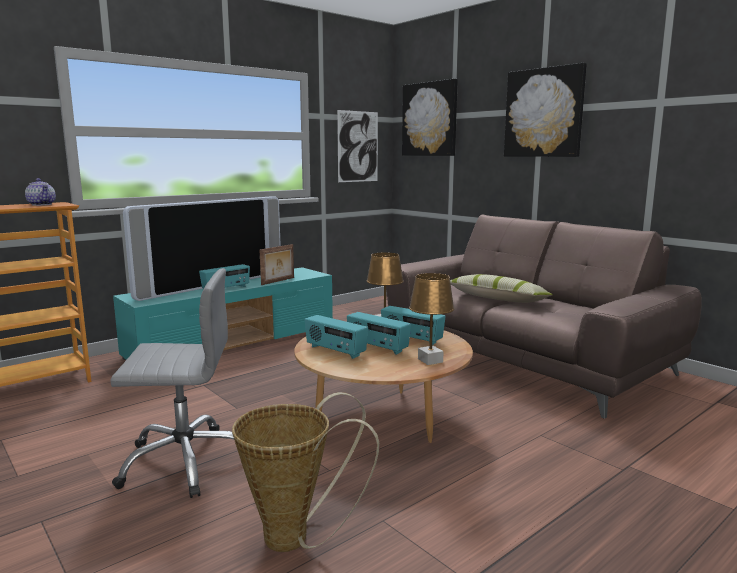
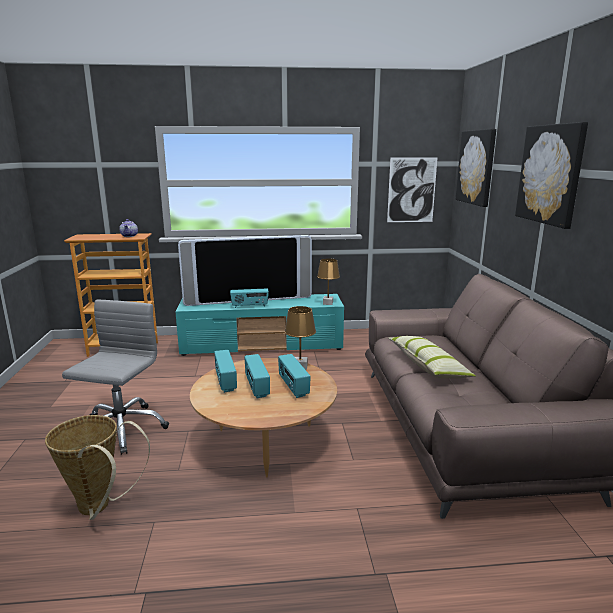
camera: 35 degrees right, 5 degrees up
grey office chair [110,268,234,498] -> grey office chair turned 105 degrees counterclockwise [62,300,169,455]
picture frame [260,244,294,285] -> none
brown table lamp [409,273,455,365] -> brown table lamp moved to [317,258,340,305]

